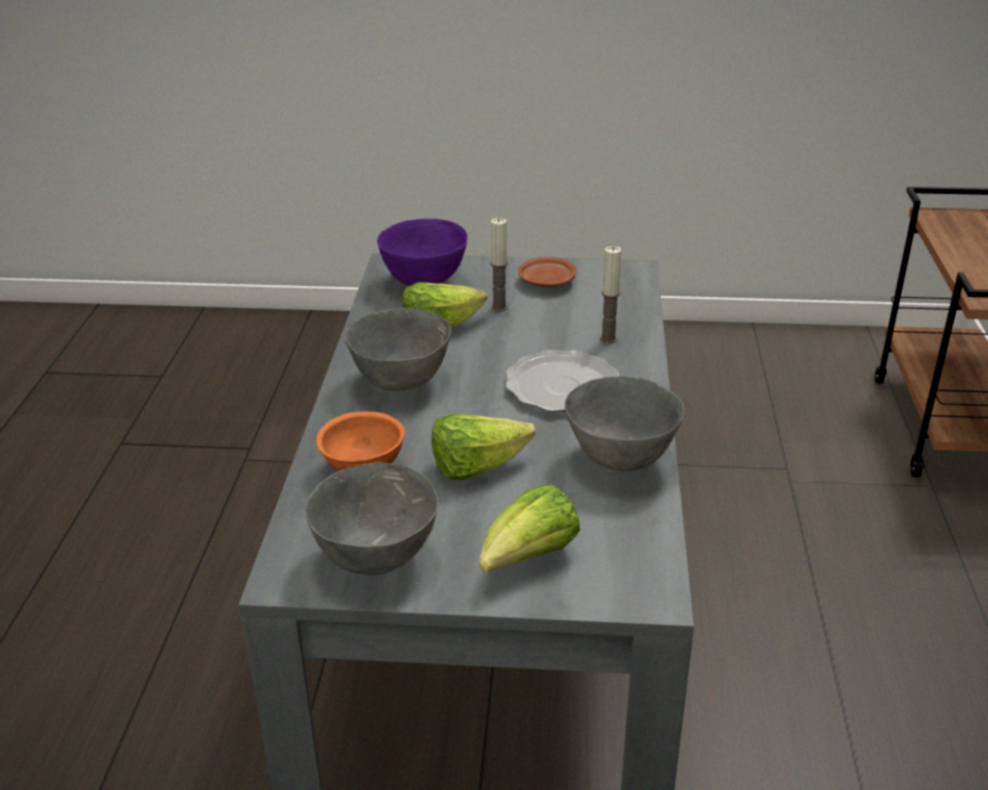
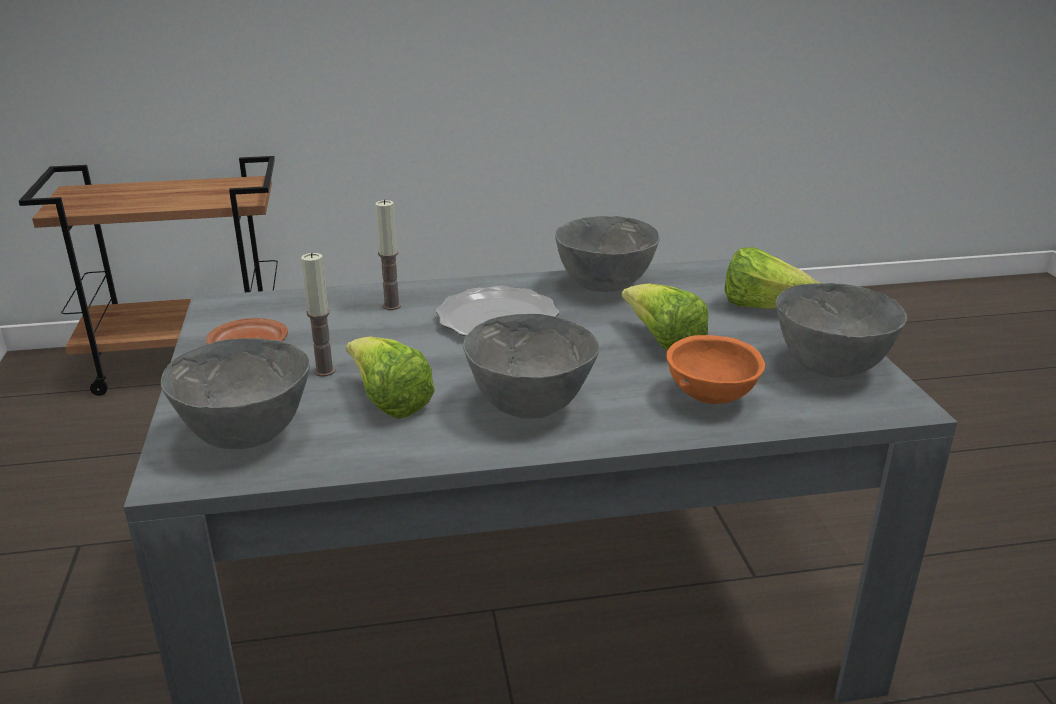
camera: 105 degrees left, 5 degrees down
purple bowl [377,219,467,286] -> grey bowl [161,338,310,449]

